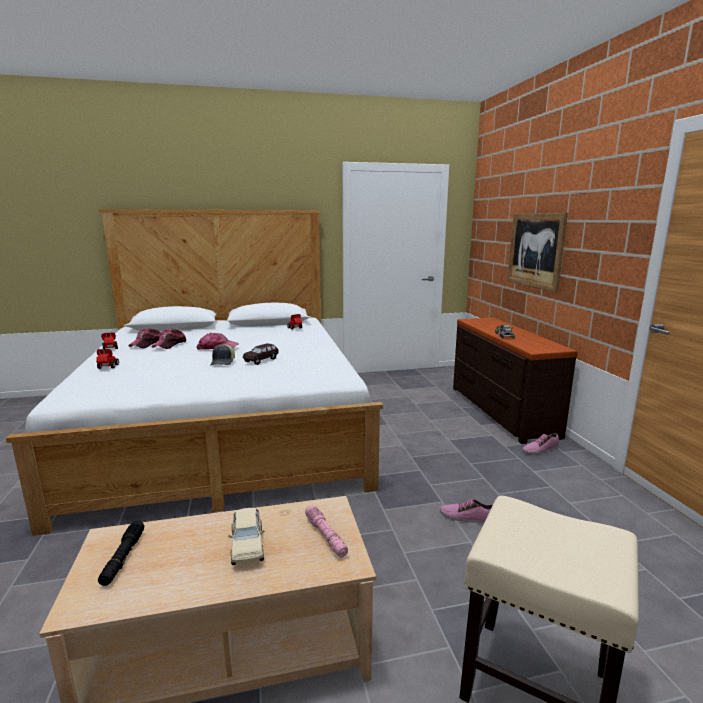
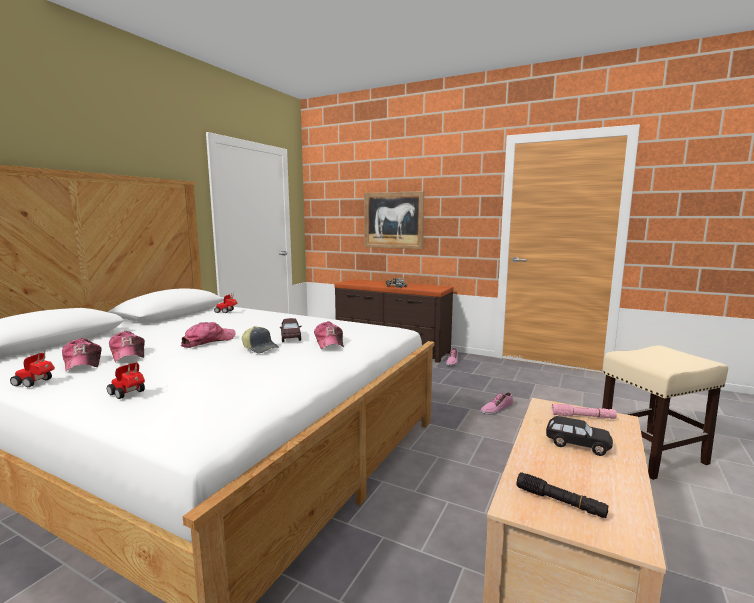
camera: 50 degrees left, 5 degrees down
beige toy car [228,508,265,565] -> black toy car [546,416,613,456]
none -> cap [314,321,344,349]

